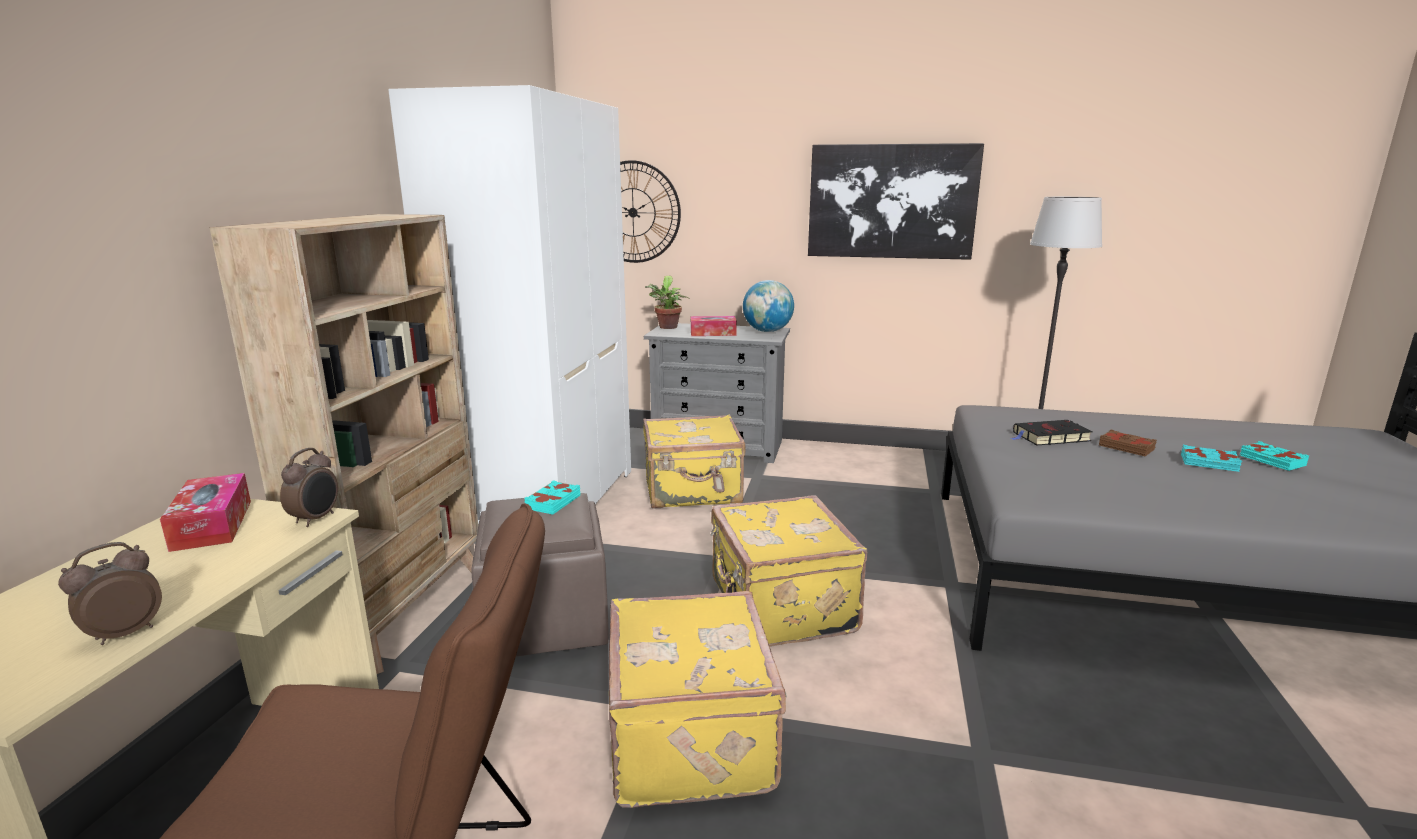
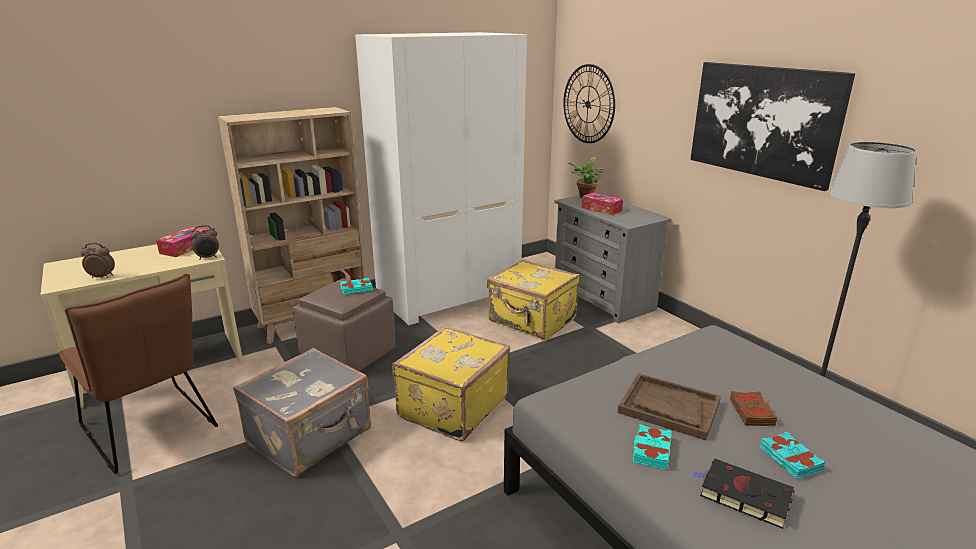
camera: 45 degrees right, 5 degrees up
yellow suitcase [609,591,787,808] -> grey suitcase [233,348,371,476]
globe [743,280,794,332] -> none
black book [1011,420,1093,445] -> black book moved to [693,459,795,529]
turquoise book [1240,441,1309,471] -> turquoise book moved to [633,424,672,470]
none -> brown tray [618,373,721,440]

